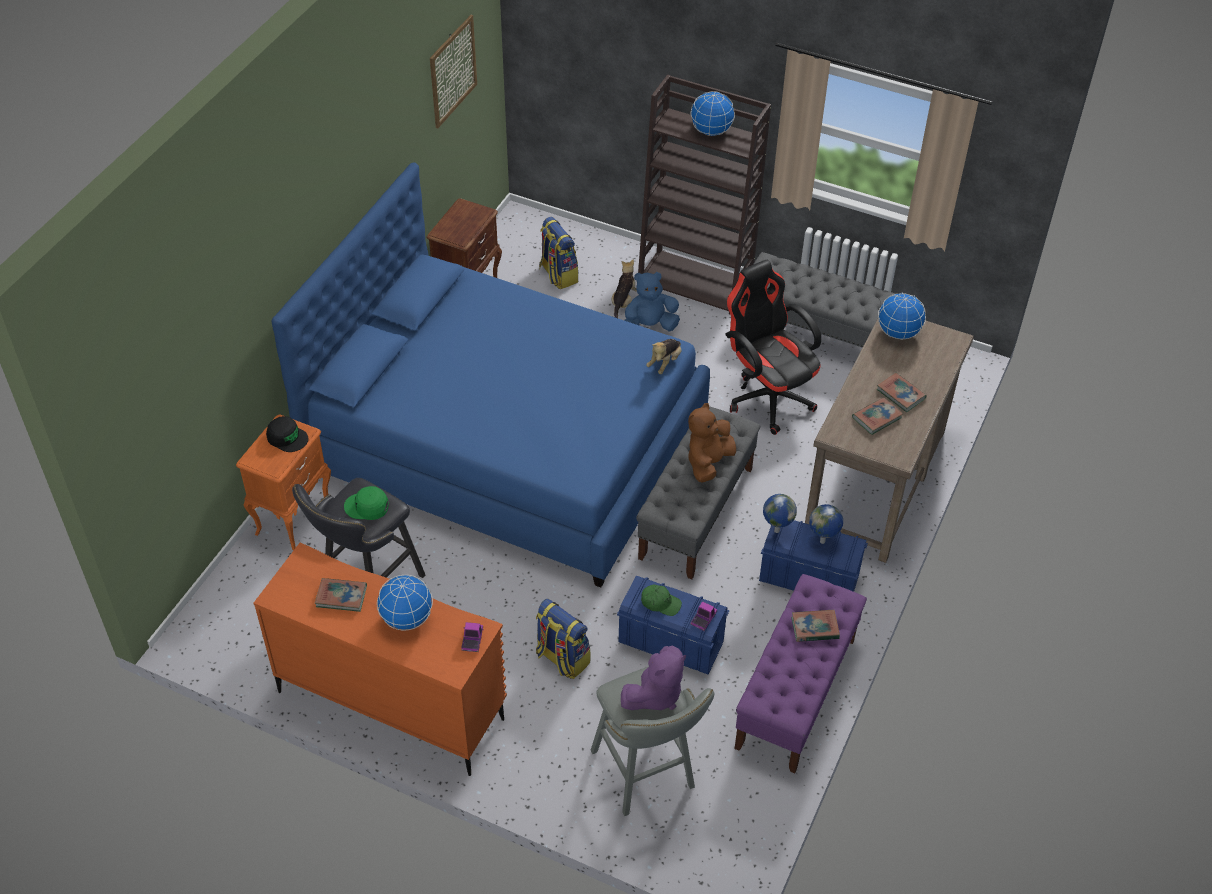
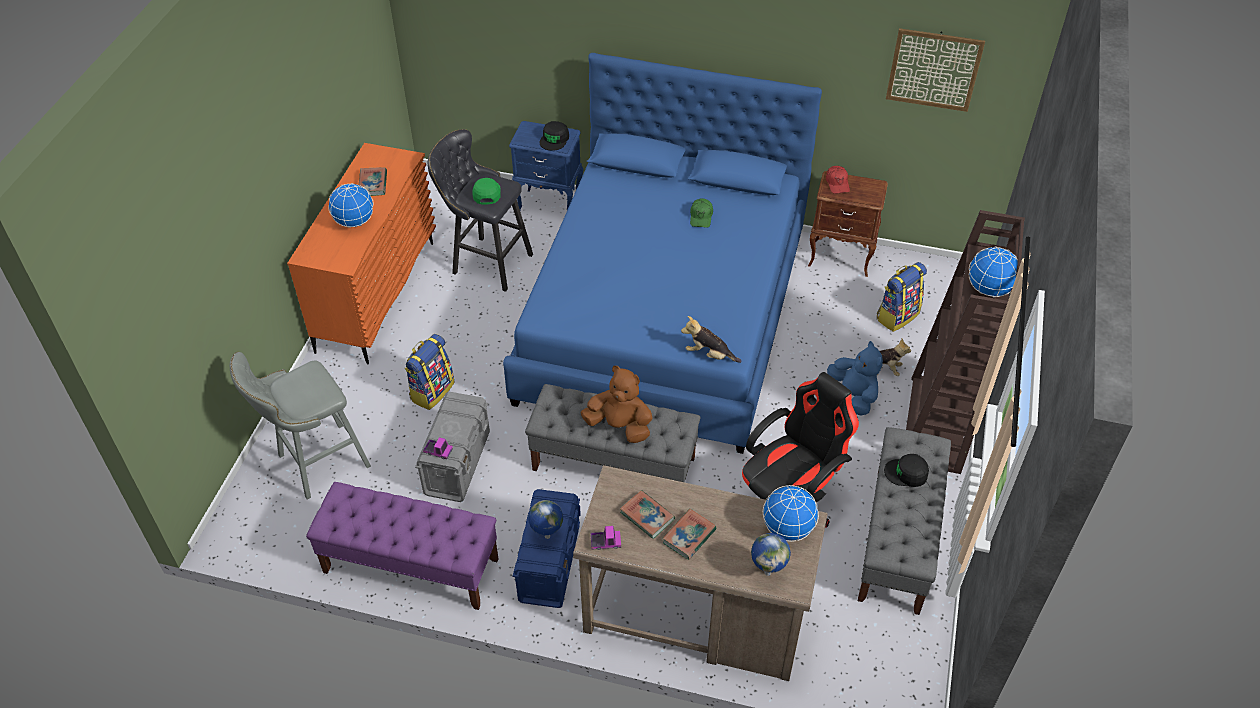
camera: 80 degrees right, 0 degrees up
orange nightstand [236,415,331,551] -> blue nightstand [509,121,583,210]
toy truck [461,622,484,652] -> toy truck moved to [591,526,621,550]
blue storage box [617,576,729,674] -> grey storage box [415,391,490,502]
purple plush toy [621,646,686,710] -> none
green cap [641,584,682,616] -> green cap moved to [690,198,713,228]
globe [763,494,797,533] -> globe moved to [751,533,791,576]
book [791,610,840,642] -> none
none -> red cap [826,166,850,194]
none -> black cap [884,454,929,487]

